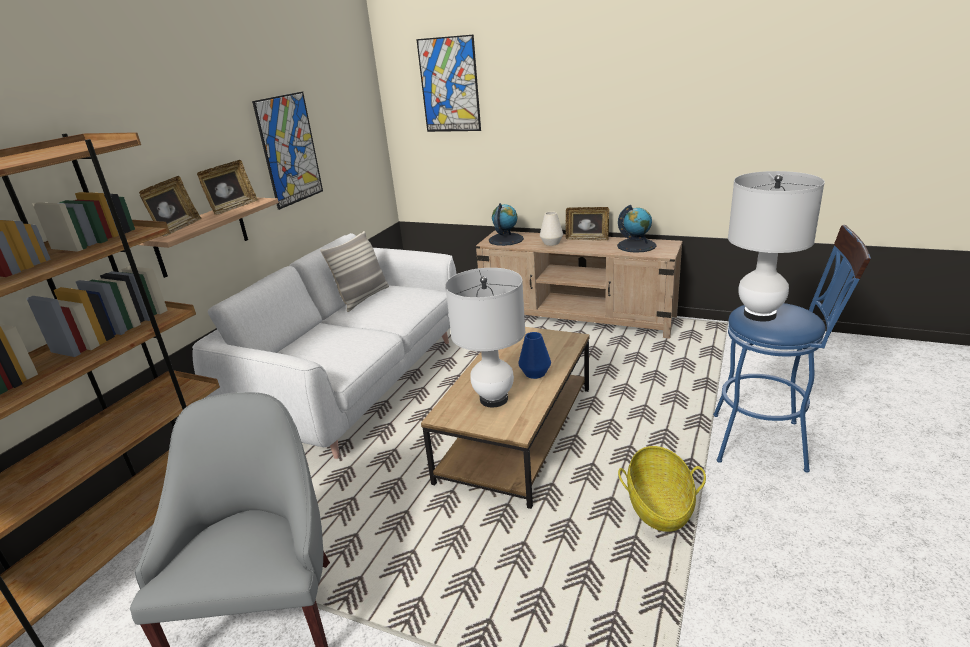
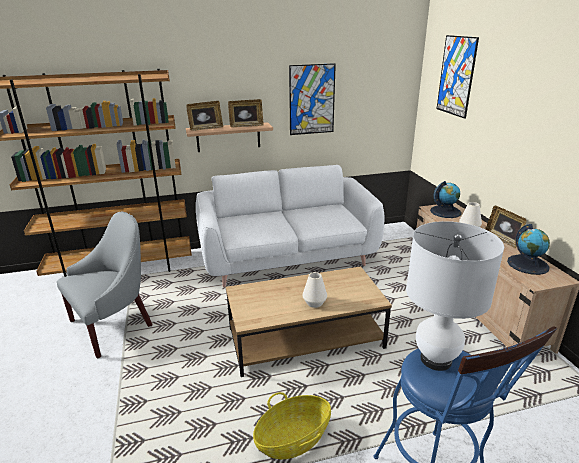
camera: 50 degrees right, 0 degrees up
pillow [320,231,389,312] -> none
white table lamp [445,268,525,408] -> none
blue vase [518,332,551,379] -> white vase [302,272,327,308]

